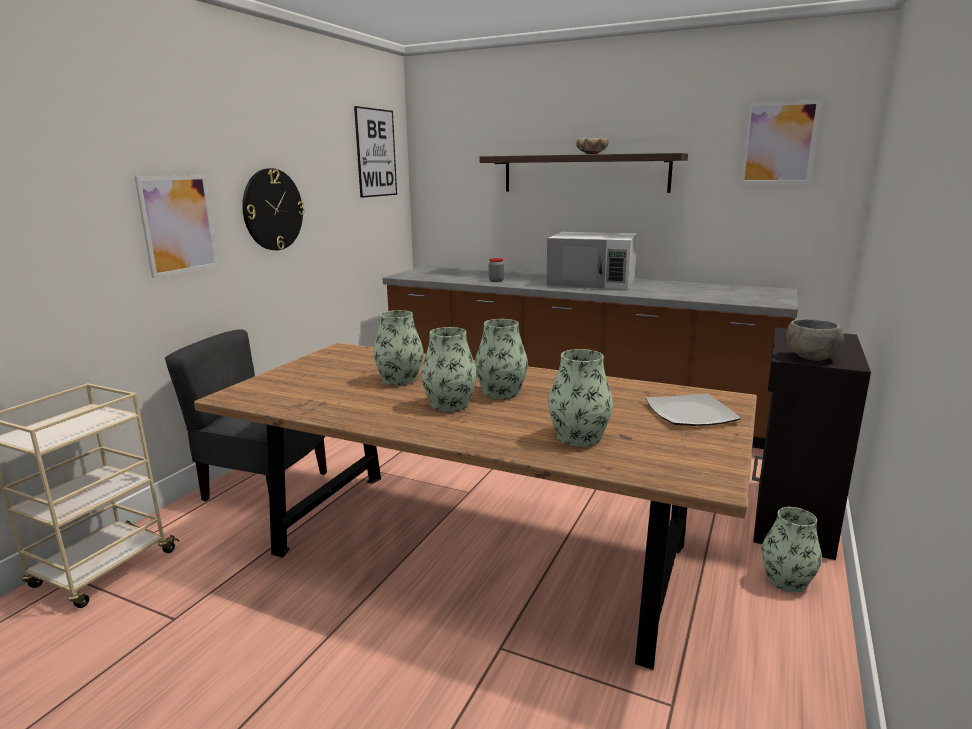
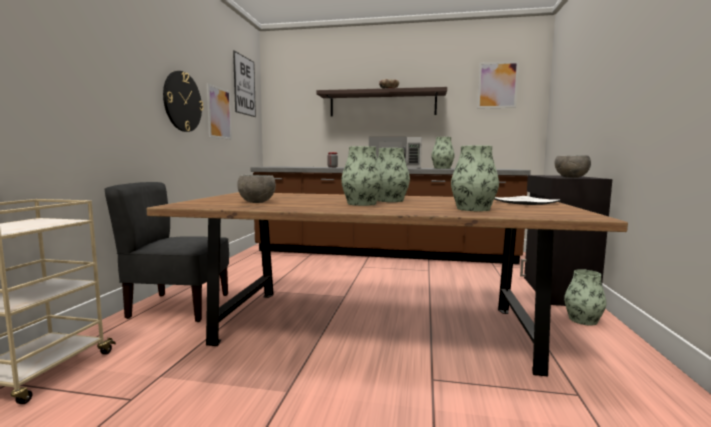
camera: 15 degrees left, 10 degrees down
picture [134,175,218,278] -> picture moved to [207,83,232,140]
vase [373,310,423,385] -> vase moved to [431,137,455,169]
none -> grey bowl [237,175,276,203]

